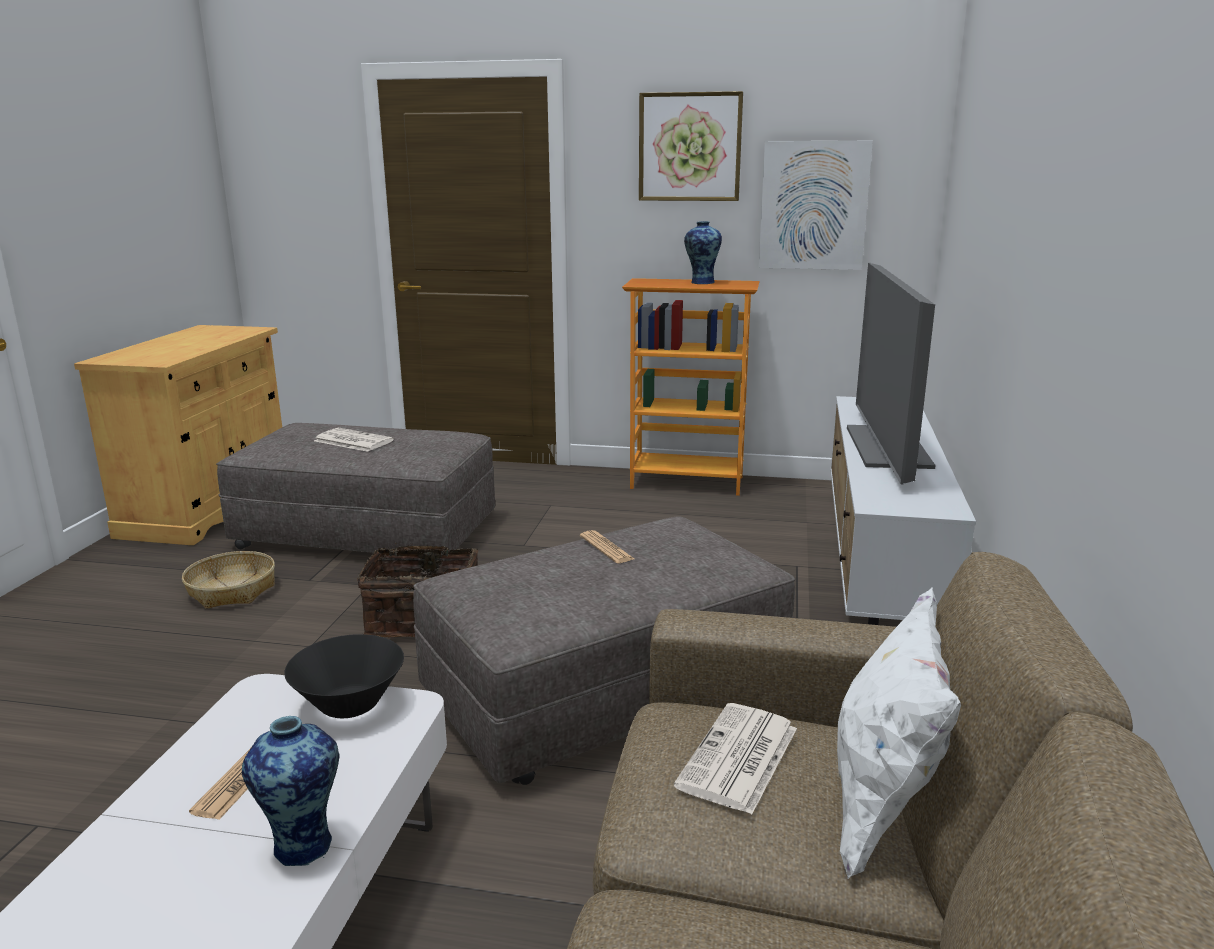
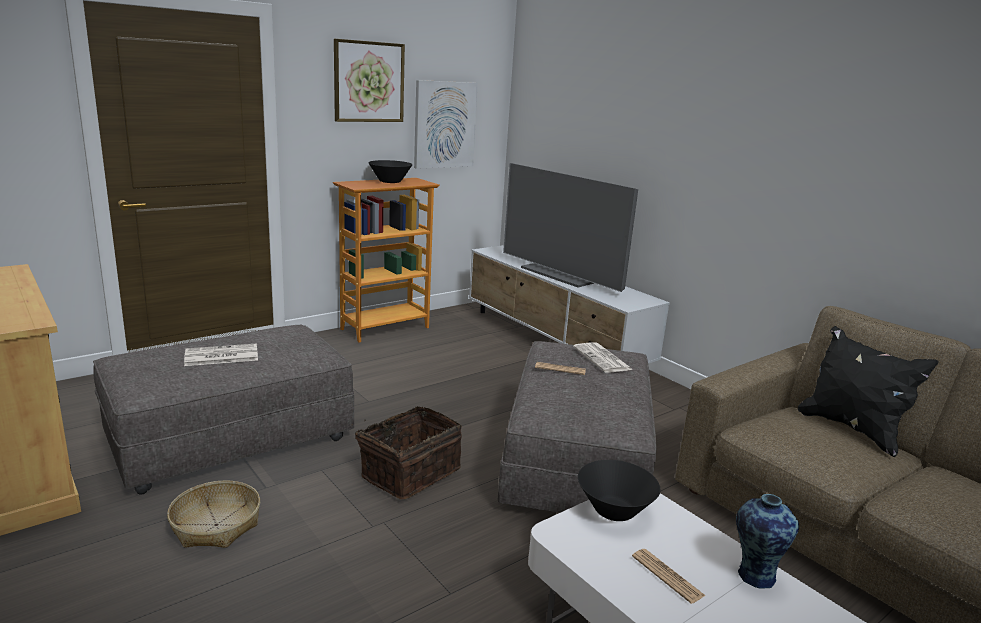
camera: 50 degrees left, 0 degrees up
newspaper [674,703,797,815] -> newspaper moved to [573,342,633,373]
vase [684,221,722,284] -> black bowl [368,160,413,183]
white pillow [837,587,961,879] -> black pillow [798,326,939,457]

